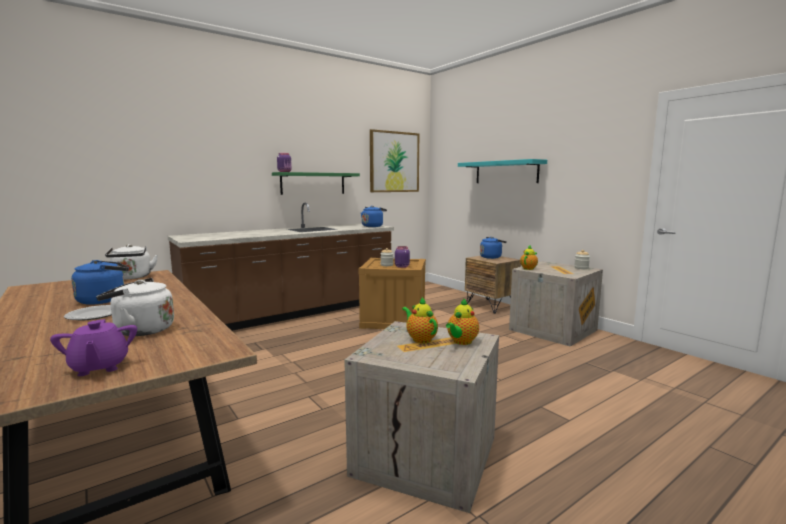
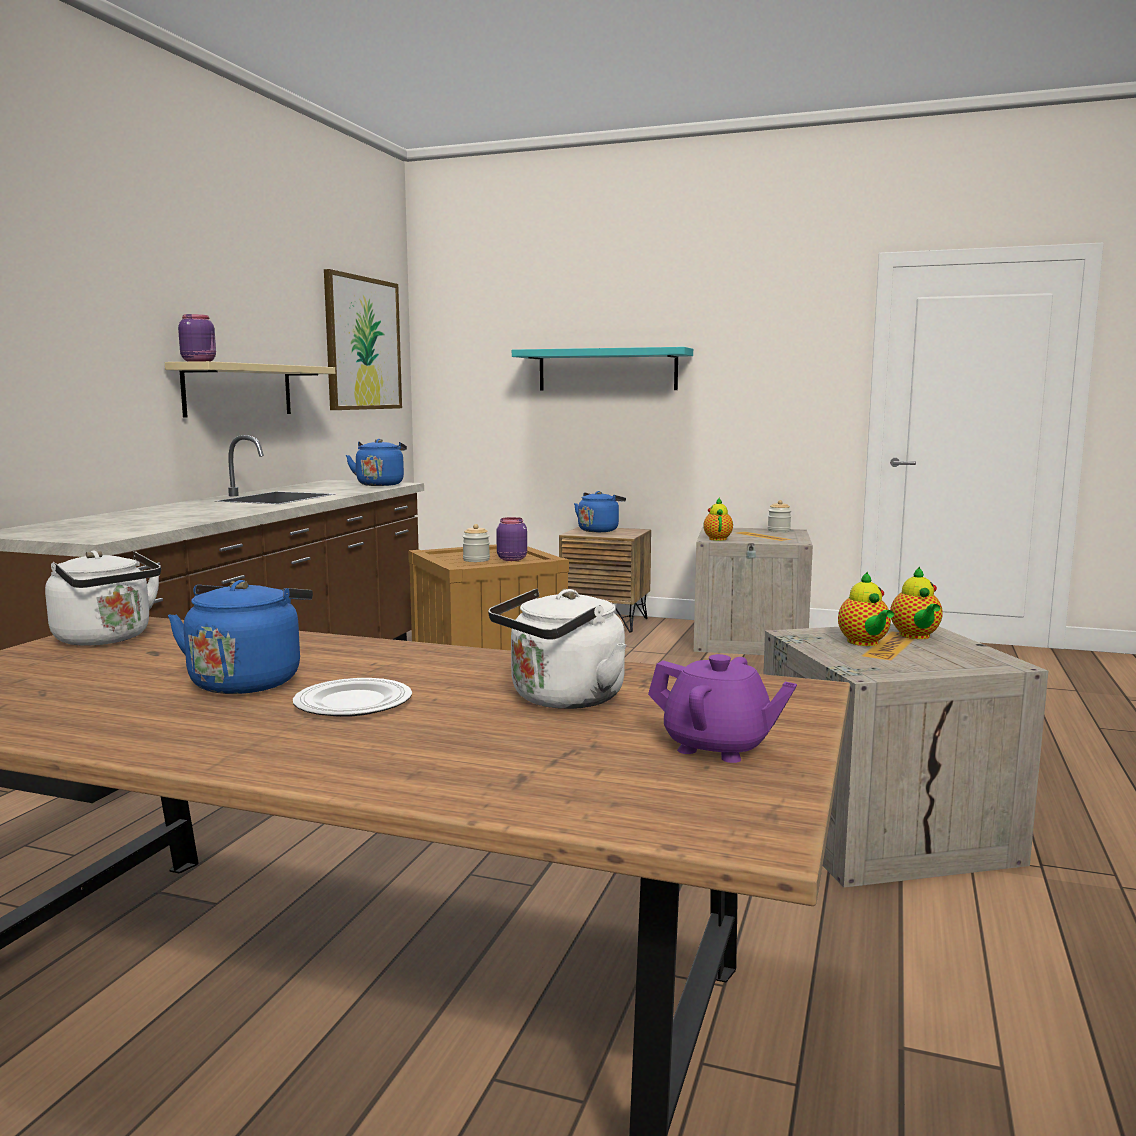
camera: 35 degrees left, 0 degrees up
green shelf [272,172,360,195] -> beige shelf [165,361,335,418]
teapot [402,297,438,343] -> teapot turned 120 degrees counterclockwise [838,571,894,646]

